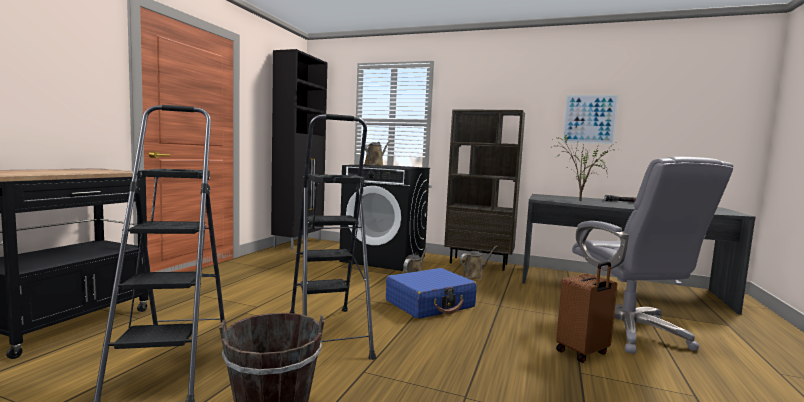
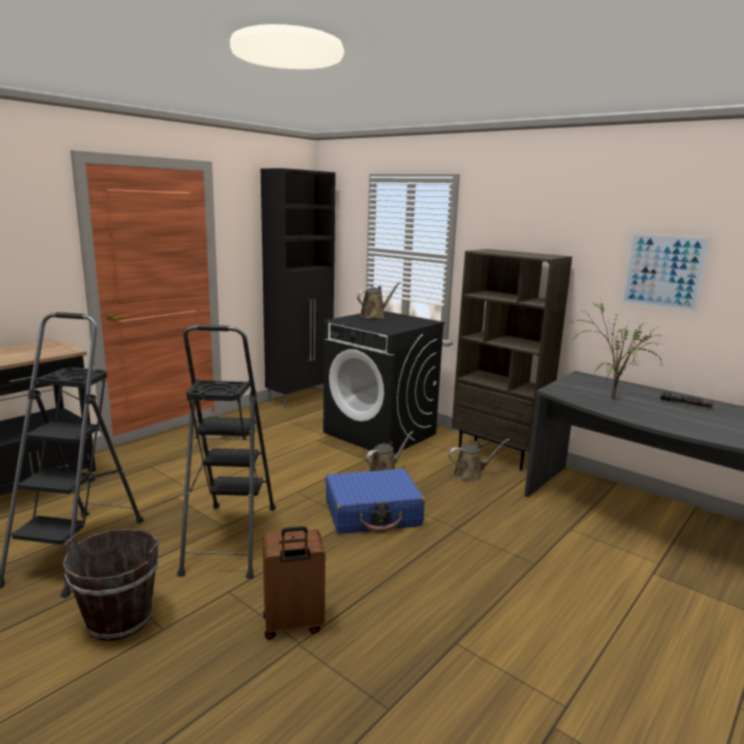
camera: 20 degrees right, 10 degrees up
brown suitcase [556,262,617,363] -> brown suitcase moved to [262,526,325,640]
grey office chair [572,157,733,354] -> none

